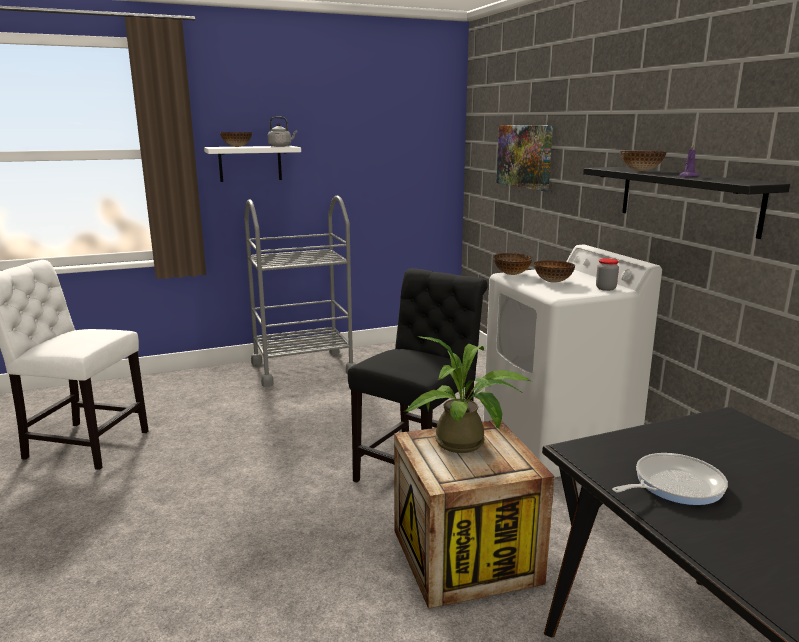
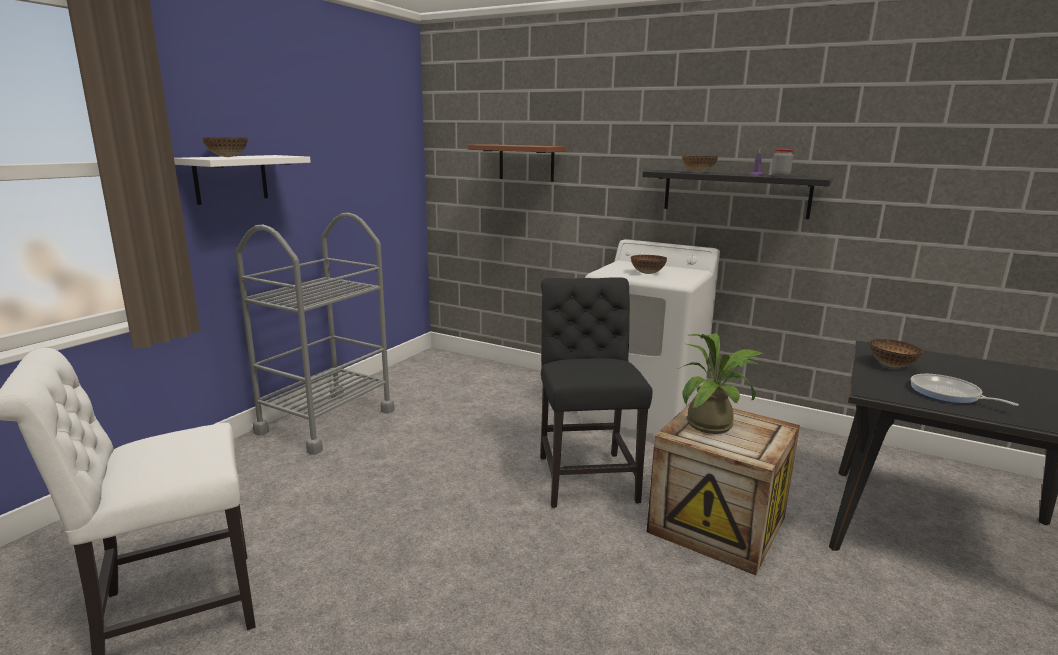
camera: 40 degrees left, 0 degrees up
grey kettle [268,117,297,147] -> none
bowl [494,253,532,275] -> bowl moved to [870,339,923,367]
picture [496,125,553,191] -> brown shelf [468,144,566,182]
jar [596,258,619,291] -> jar moved to [772,149,793,177]
frying pan [612,453,728,505] -> frying pan turned 60 degrees counterclockwise [911,374,1019,406]

